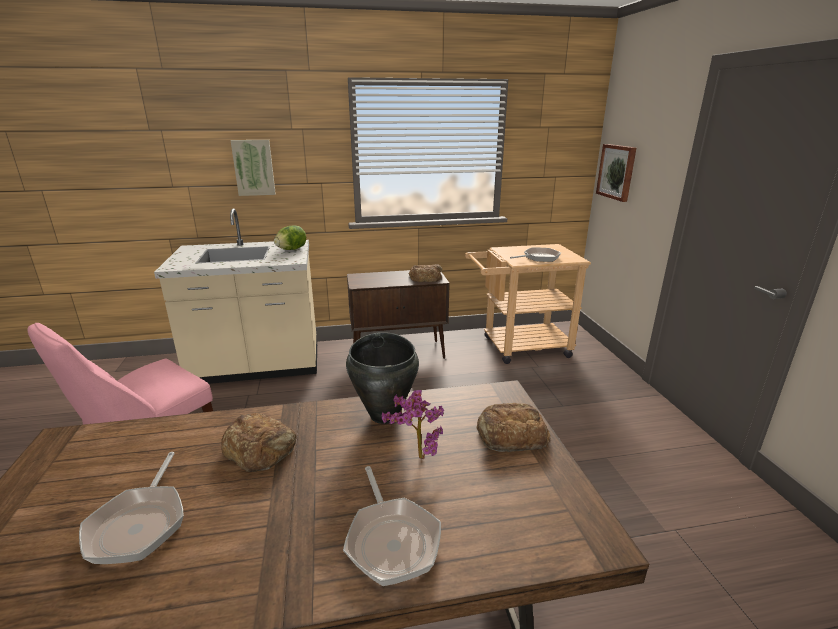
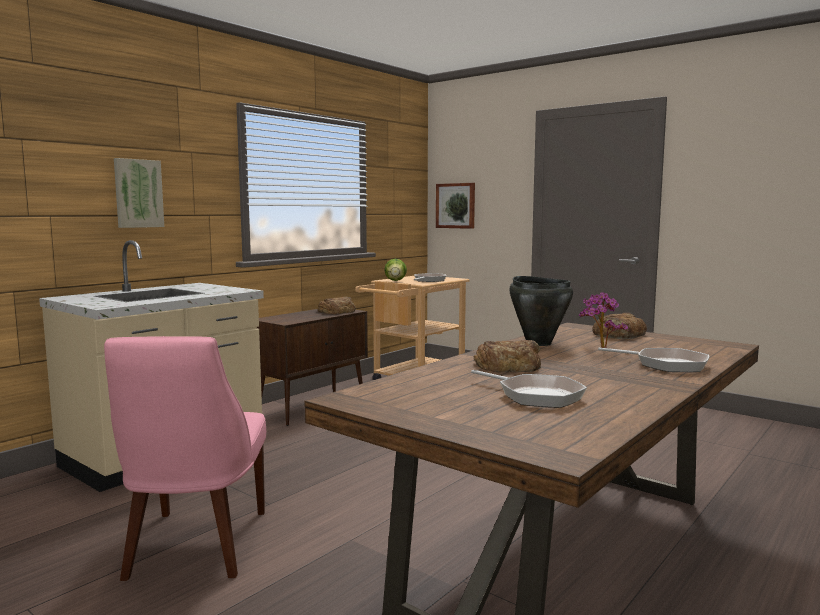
camera: 40 degrees left, 15 degrees down
lettuce [274,226,306,250] -> lettuce moved to [384,259,407,281]

